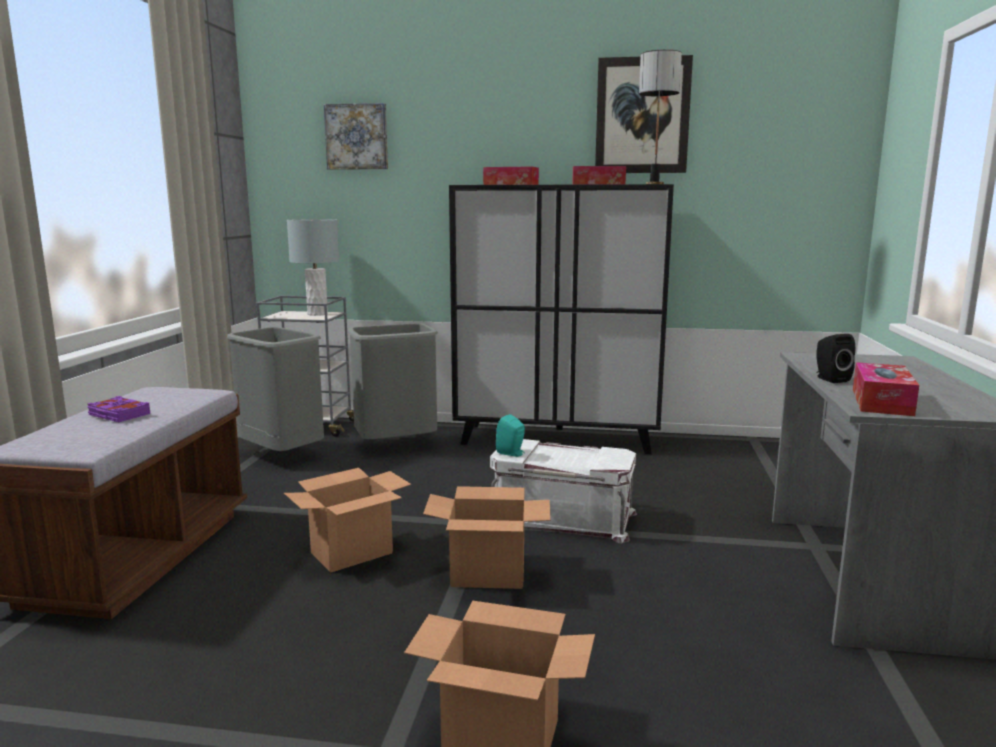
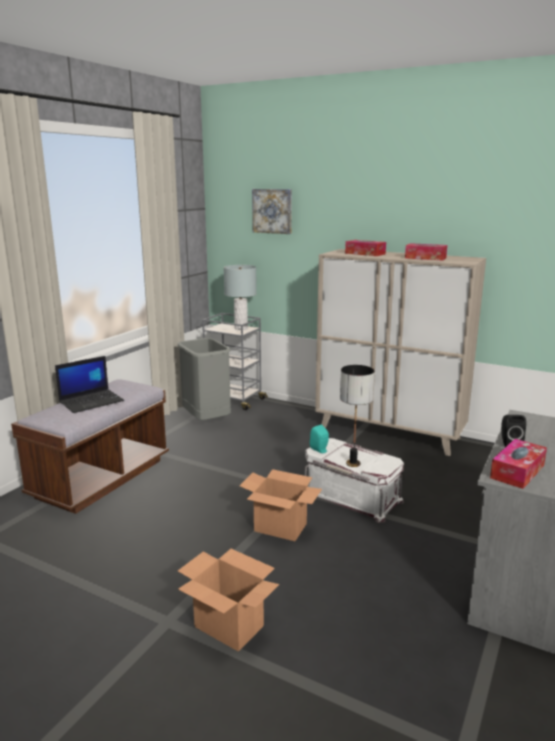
camera: 20 degrees right, 5 degrees up
purple book [87,396,150,422] -> laptop [55,356,124,413]
cardboard box [284,468,411,572] -> none
grey trash can [347,323,438,439] -> none
black cabinet [449,184,674,454] -> beige cabinet [315,249,486,456]
picture [595,55,693,173] -> none
table lamp [639,50,682,184] -> table lamp moved to [340,365,375,467]

